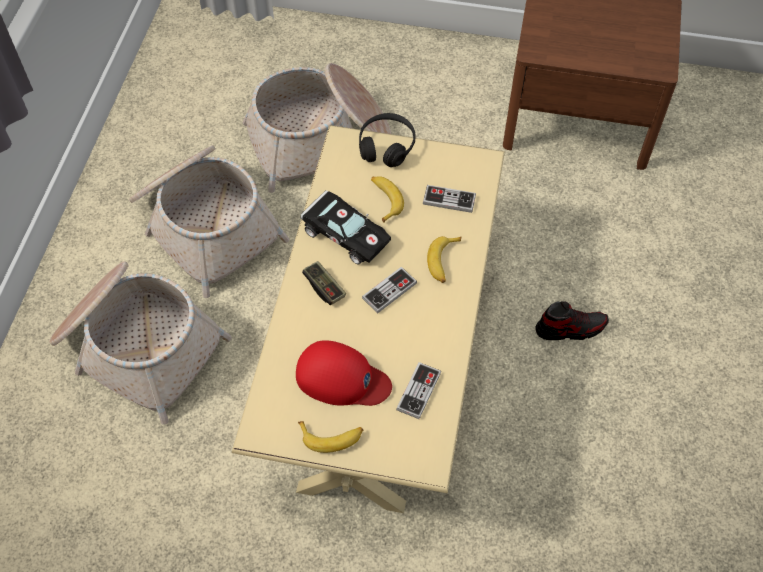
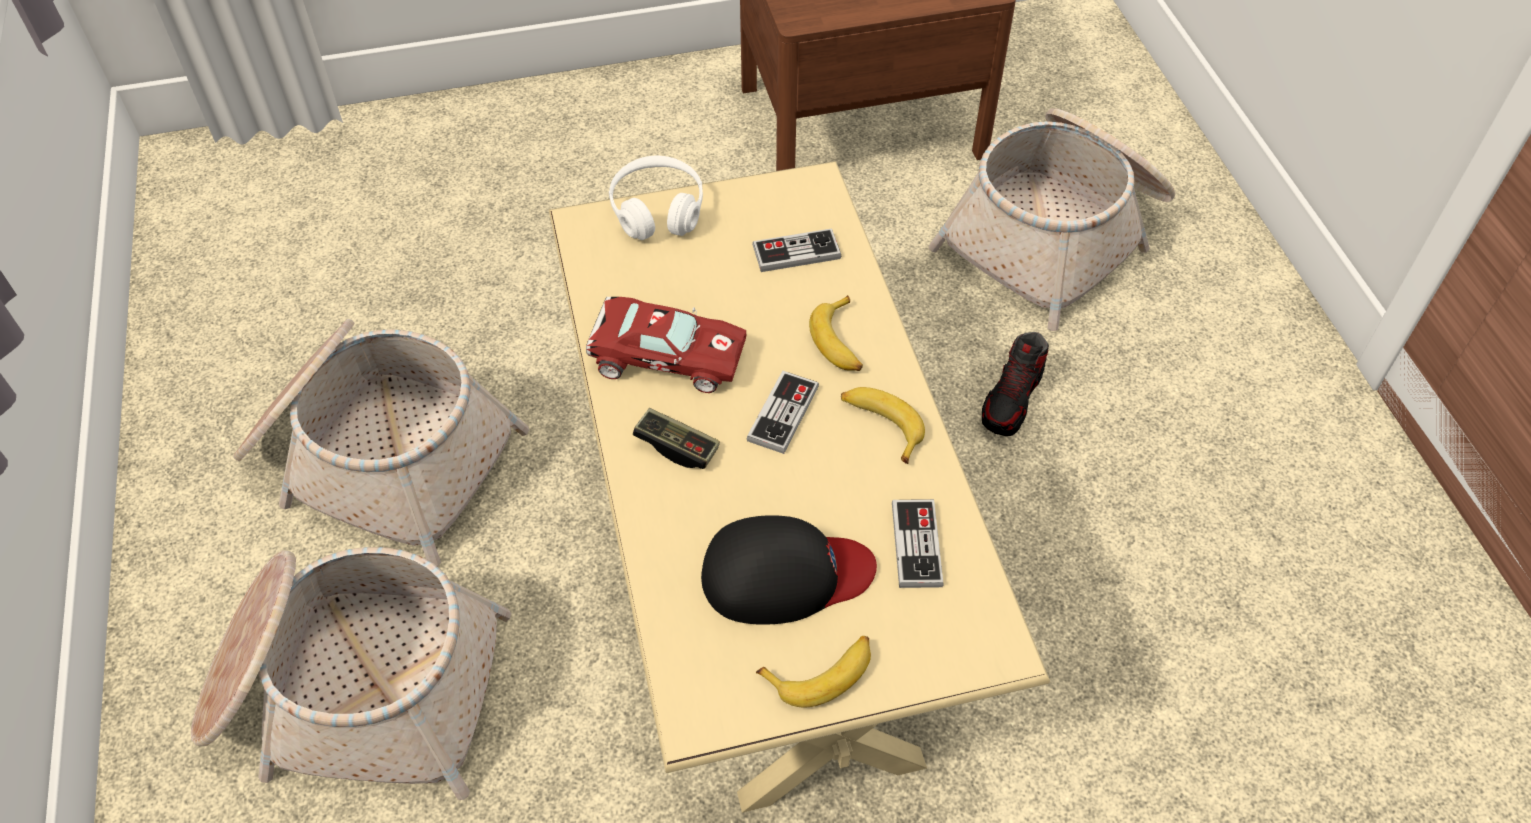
camera: 25 degrees left, 5 degrees down
basket [242,63,391,193] -> basket moved to [929,108,1175,331]
red cap [296,340,392,406] -> black cap [701,515,877,625]
black toy car [301,190,391,265] -> red toy car [586,297,746,393]
black headphones [359,113,415,167] -> white headphones [609,156,703,240]
banana [371,176,404,223] -> banana moved to [841,387,925,464]
shoe [535,301,609,340] -> shoe turned 150 degrees clockwise [982,332,1049,436]

